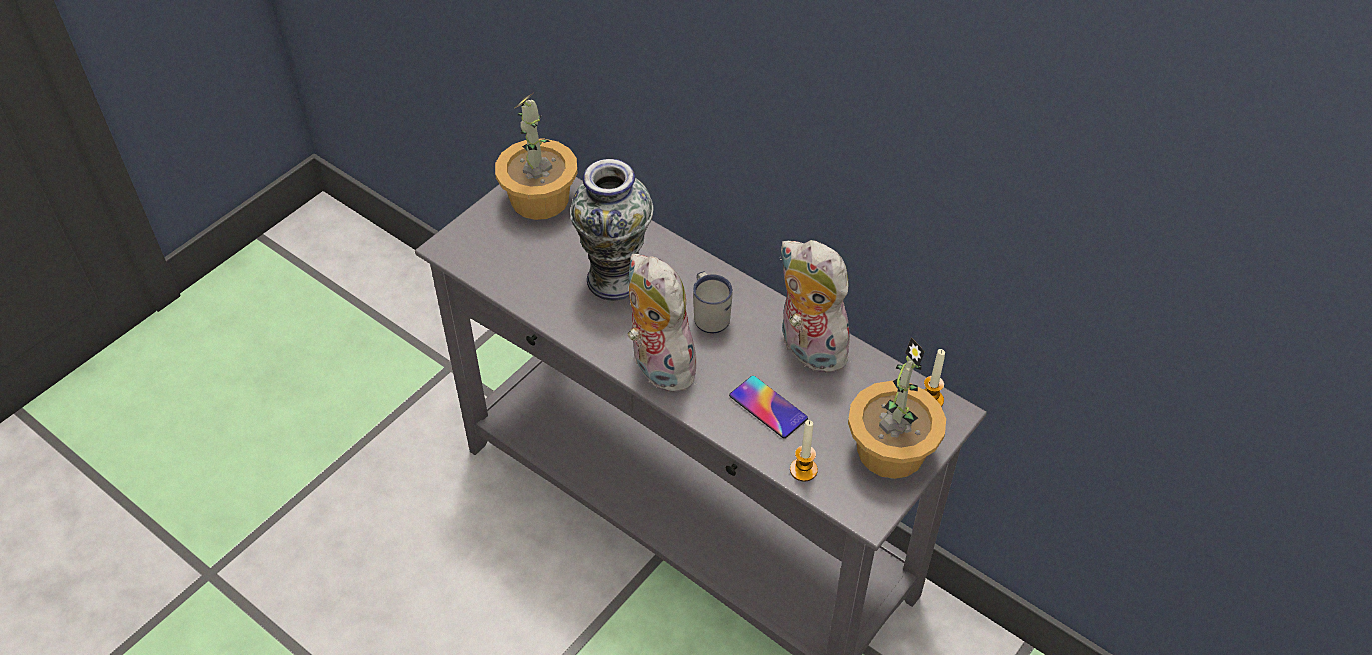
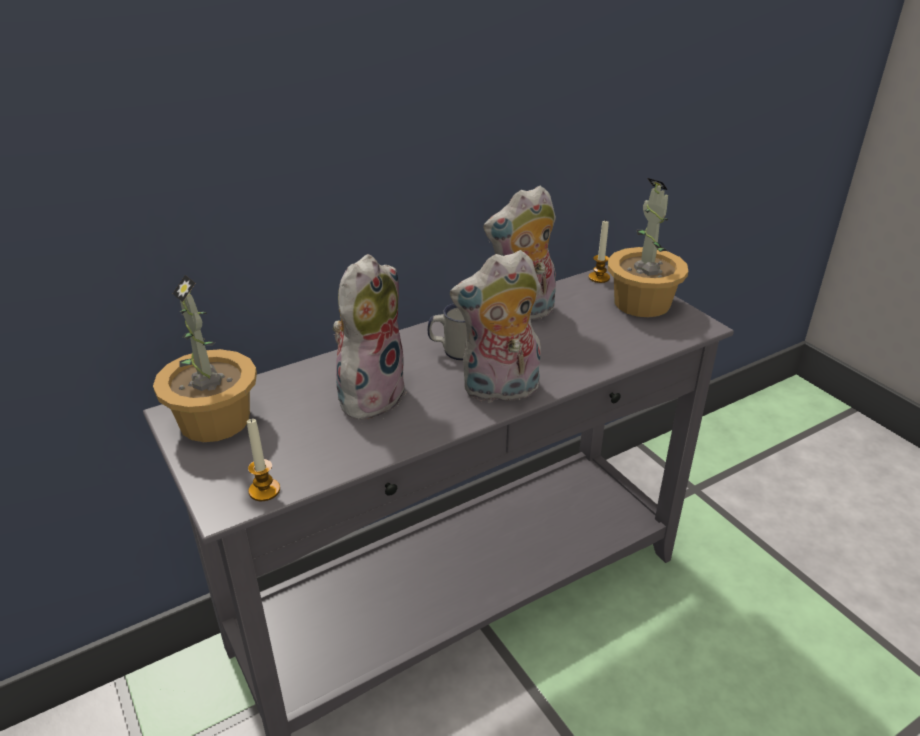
camera: 70 degrees left, 15 degrees down
vase [570,159,653,301] -> plush toy [333,254,407,420]
phone [729,376,808,438] -> none
candle [790,420,818,482] -> candle moved to [247,419,280,501]

